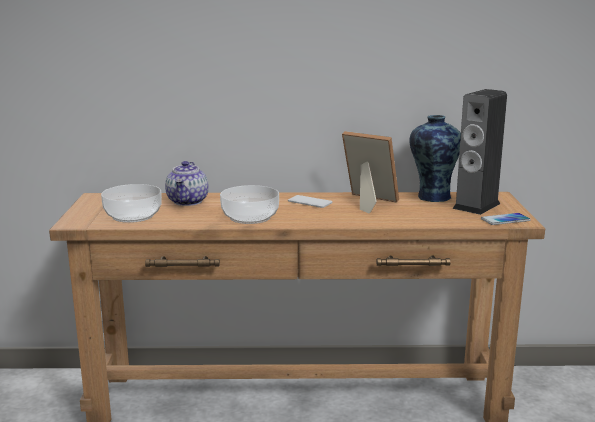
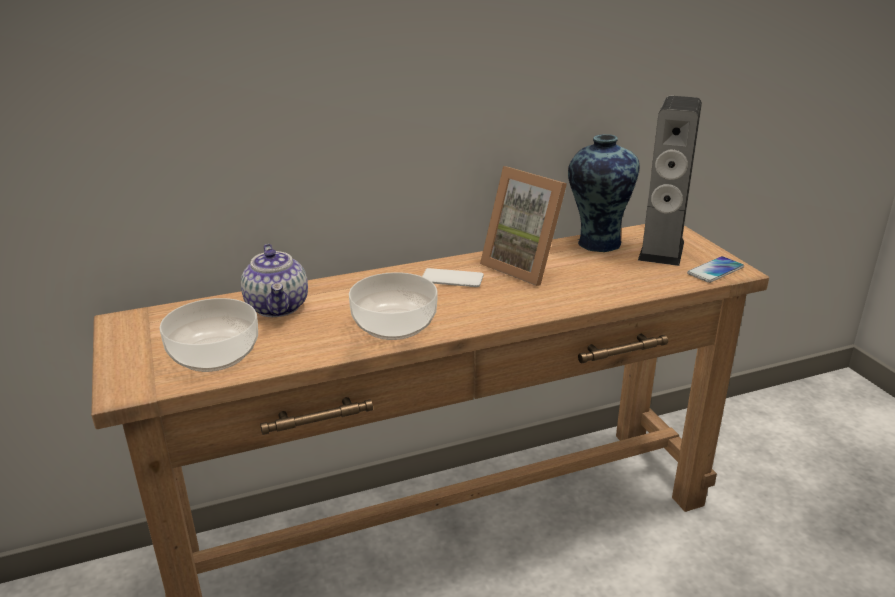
camera: 20 degrees left, 10 degrees up
picture frame [342,131,399,214] -> picture frame turned 150 degrees counterclockwise [480,166,567,286]

